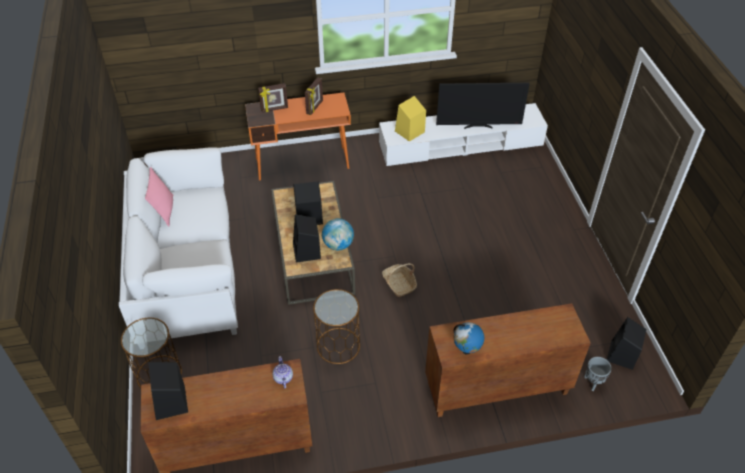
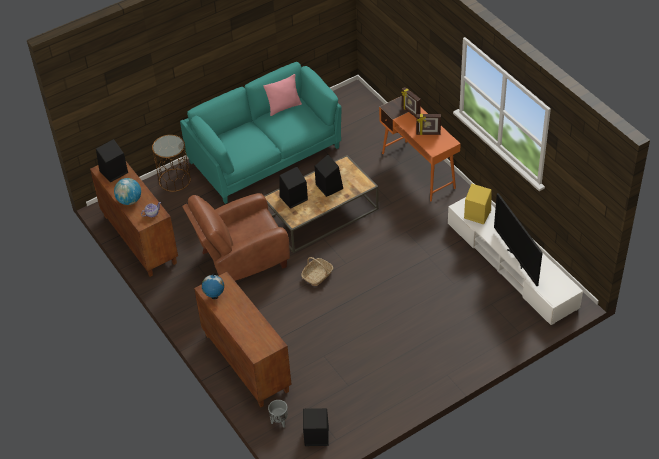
camera: 70 degrees right, 0 degrees up
white sofa [119,147,238,339] -> turquoise sofa [180,62,342,204]
brown side table [313,289,360,364] -> brown armchair [182,193,290,281]
globe [322,218,354,250] -> globe moved to [114,178,141,205]

